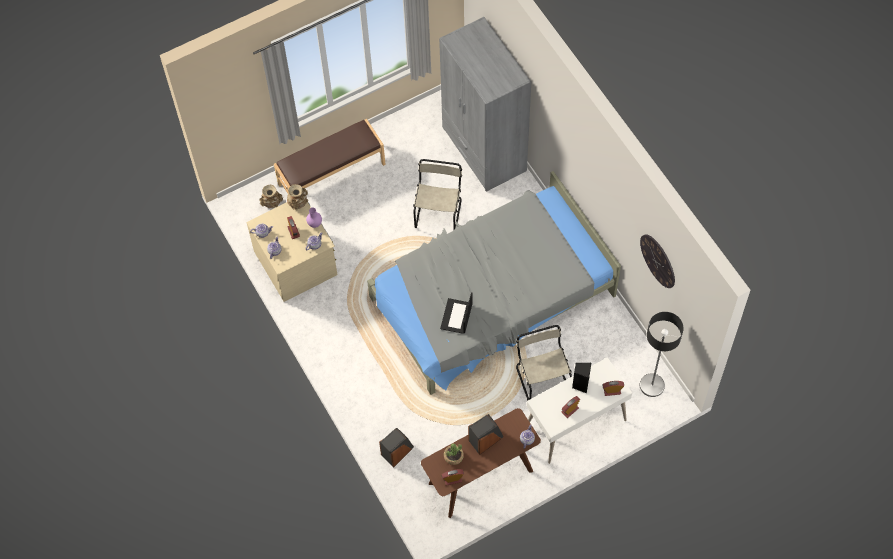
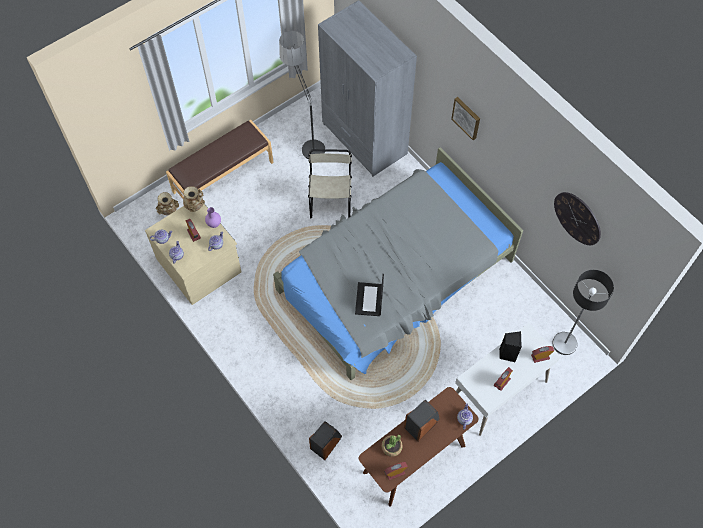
camera: 10 degrees left, 0 degrees up
beige chair [516,325,572,401] -> none
none -> floor lamp [279,31,325,159]
none -> picture [451,97,480,140]

